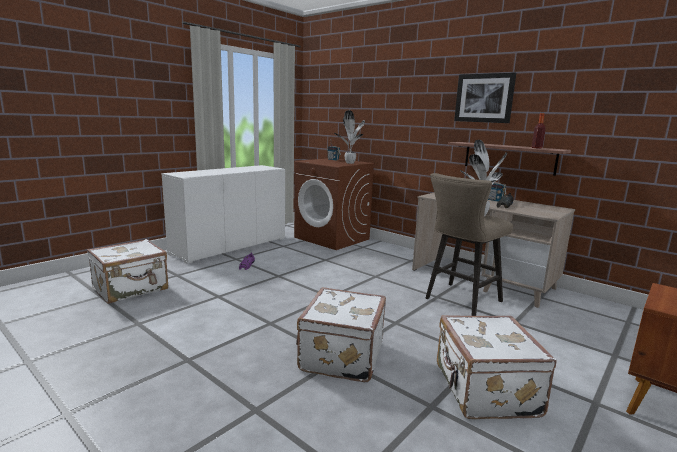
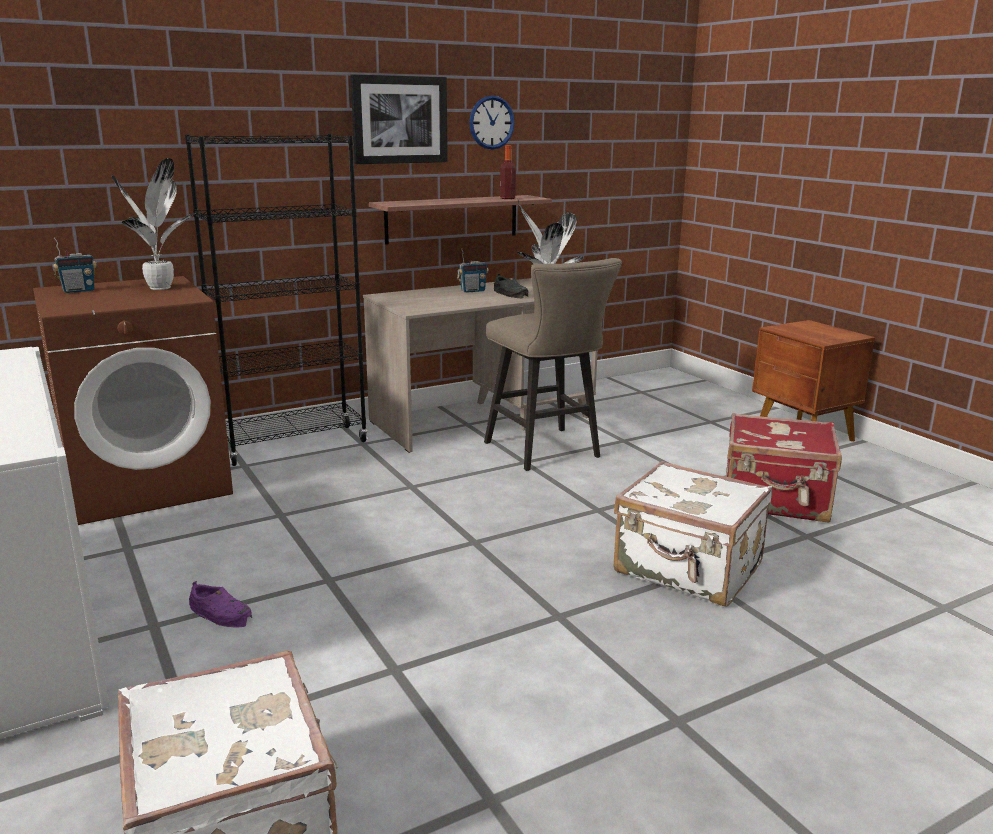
camera: 70 degrees left, 5 degrees up
white suitcase [437,315,556,419] -> red suitcase [726,413,842,523]
none -> black bookcase [185,134,368,466]
none -> wall clock [469,95,515,150]

